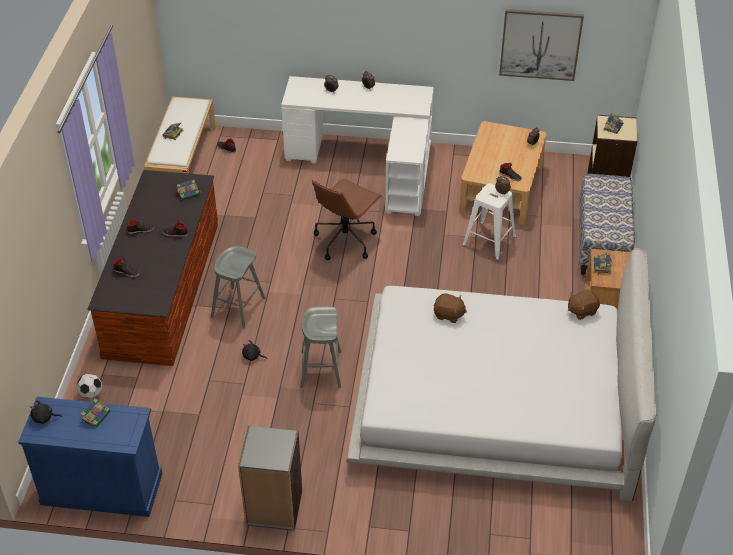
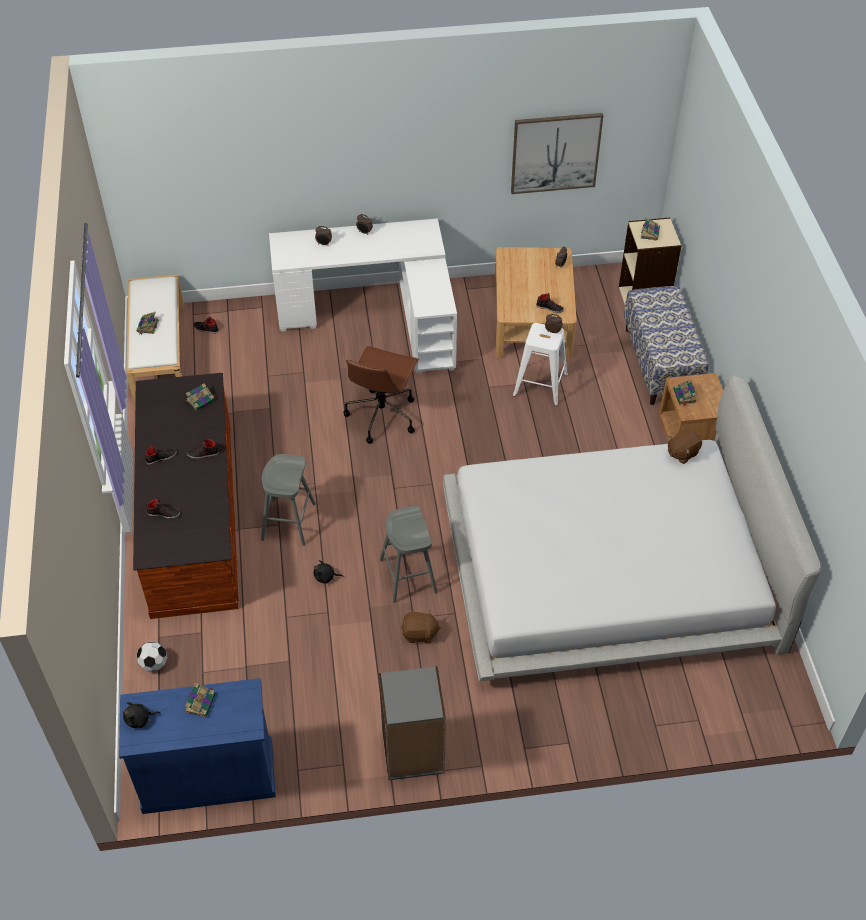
camera: 15 degrees left, 5 degrees up
brown plush toy [434,293,467,323] -> brown plush toy moved to [401,610,441,643]

